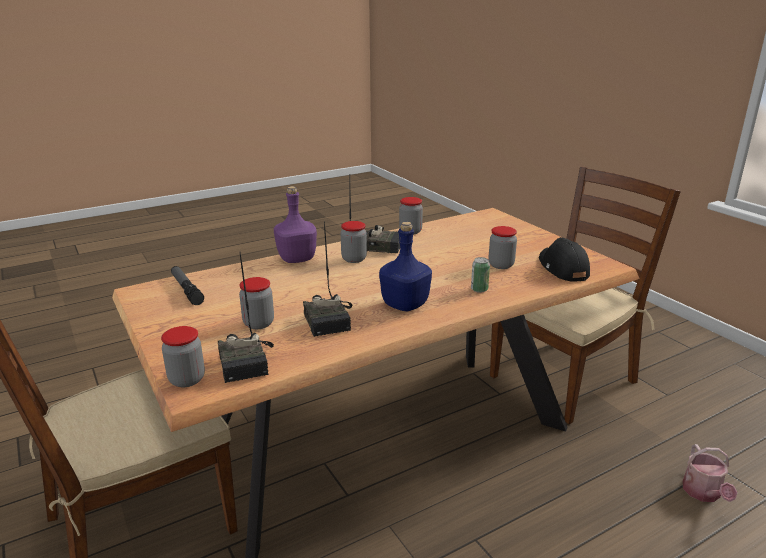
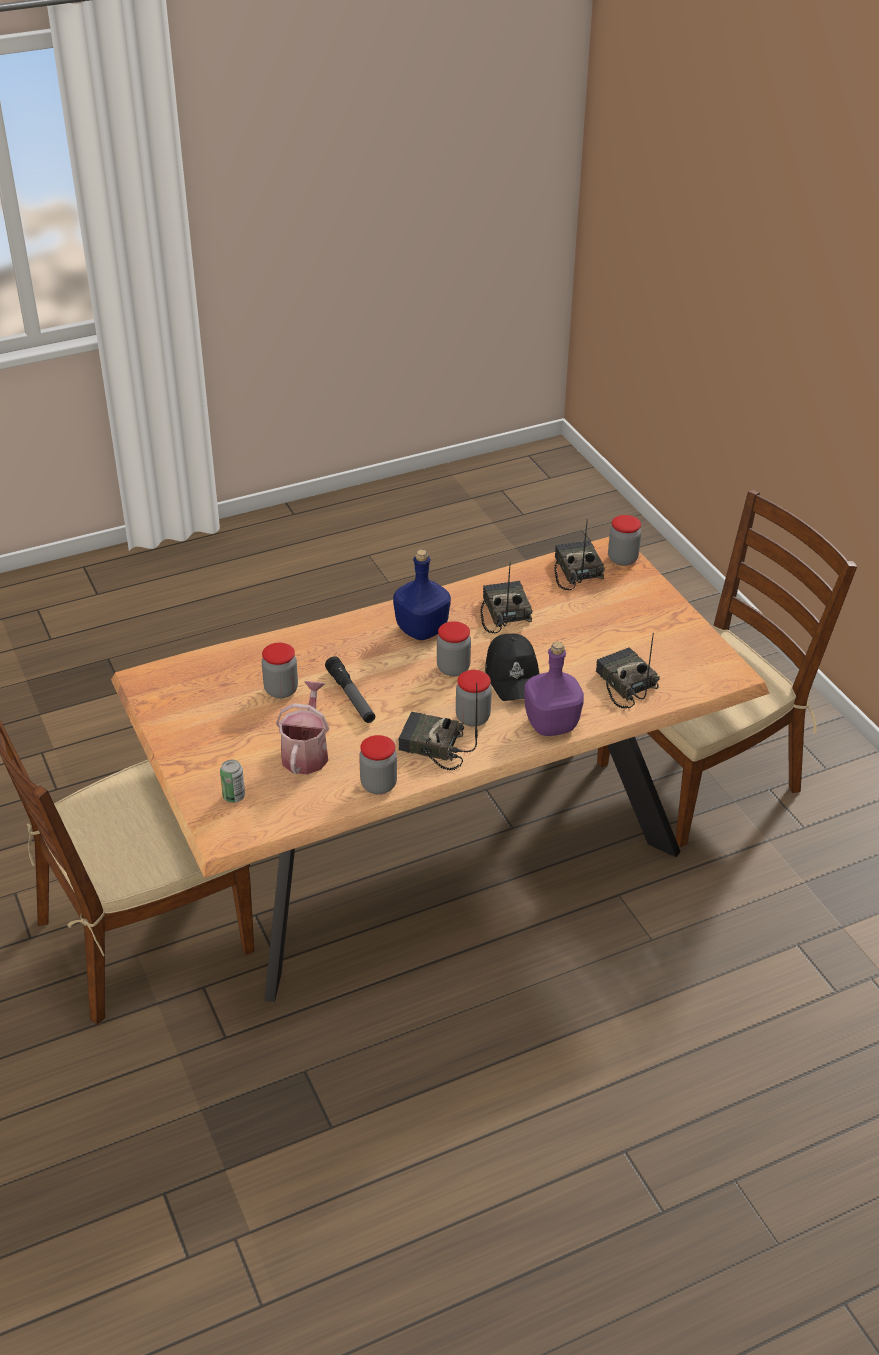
camera: 175 degrees left, 15 degrees up
flashlight [171,266,204,305] -> flashlight moved to [325,656,375,723]
jar [239,277,274,329] -> jar moved to [437,621,471,676]
can [471,257,490,293] -> can moved to [220,760,245,803]
black cap [539,237,590,282] -> black cap moved to [485,633,540,701]
watering can [683,444,738,502] -> watering can moved to [276,681,329,775]
none -> radio [596,633,660,708]

